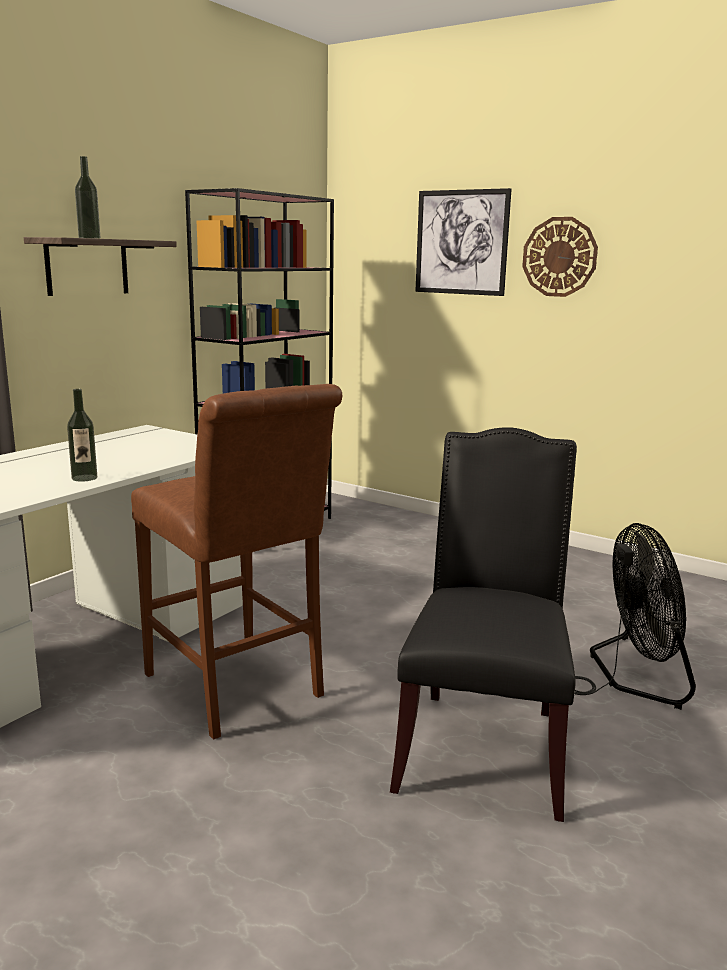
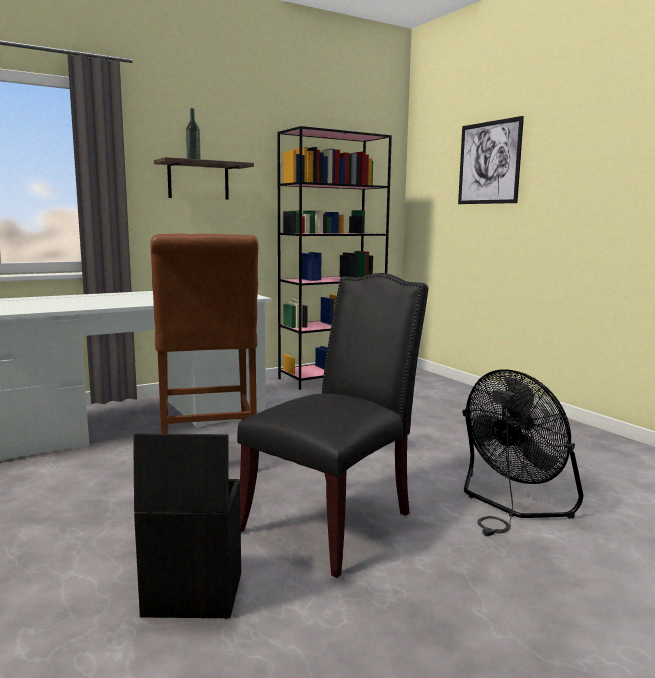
camera: 25 degrees right, 5 degrees down
bottle [67,389,97,482] -> none
wall clock [522,217,598,297] -> none
black fan [574,523,696,710] -> black fan turned 60 degrees counterclockwise [462,369,583,536]
none -> black storage box [133,433,241,618]

